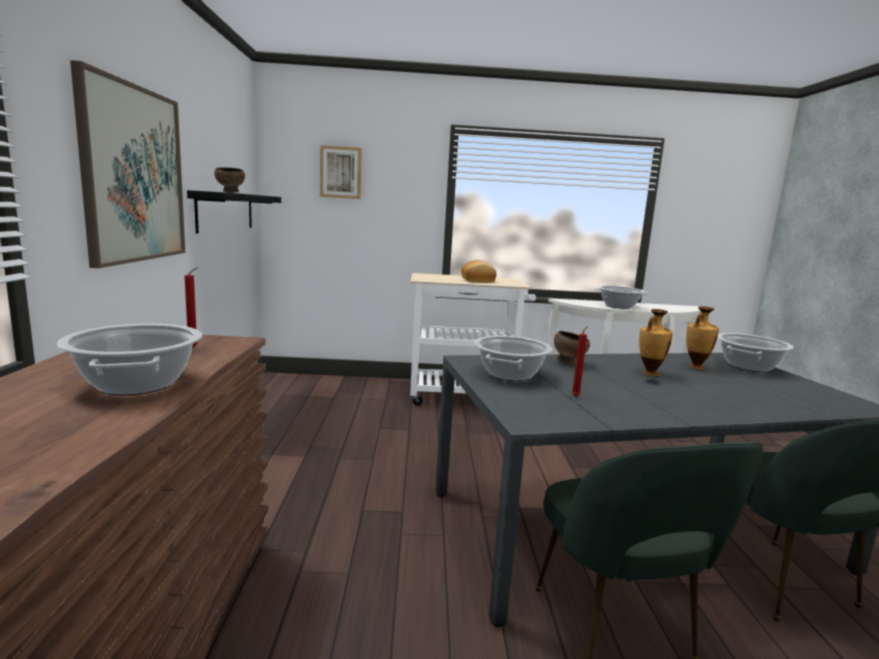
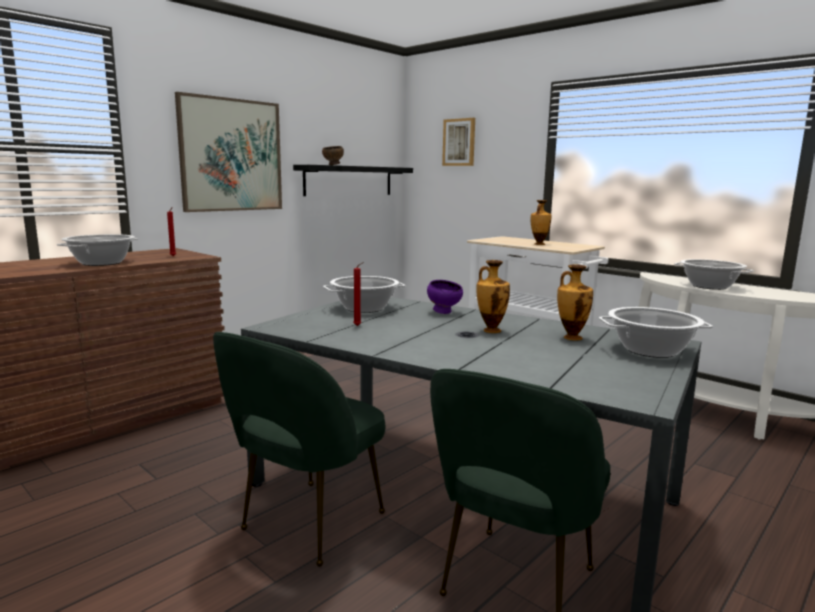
camera: 45 degrees right, 0 degrees up
bread [461,260,497,283] -> vase [531,200,551,245]
brown bowl [554,331,590,365] -> purple bowl [427,280,463,314]

